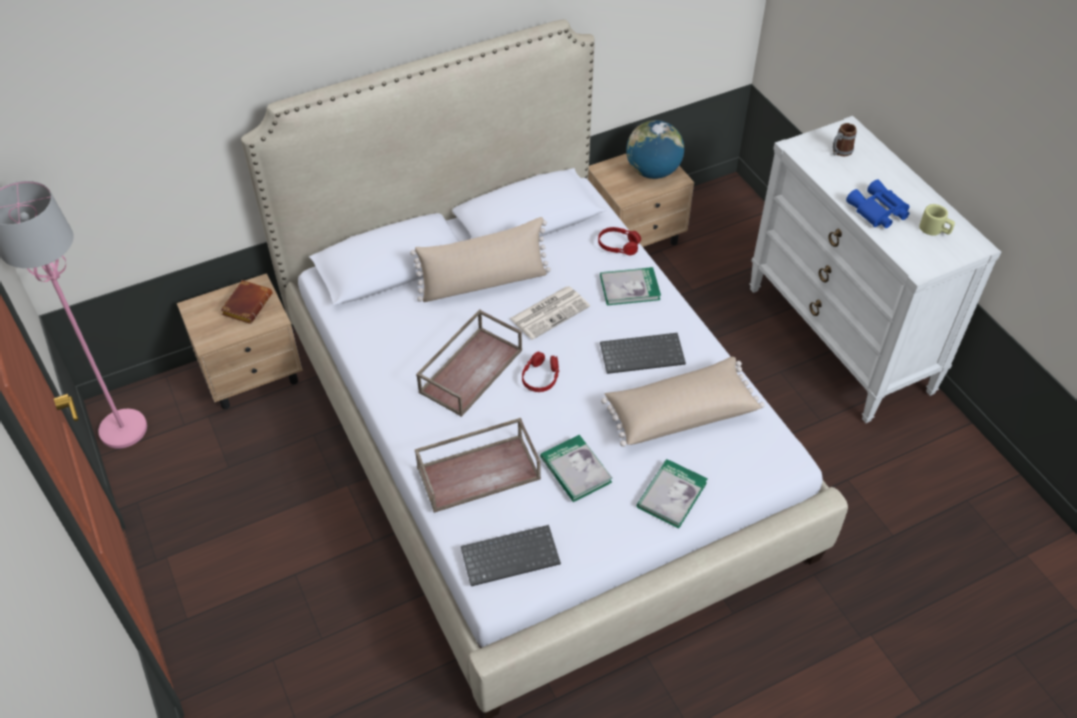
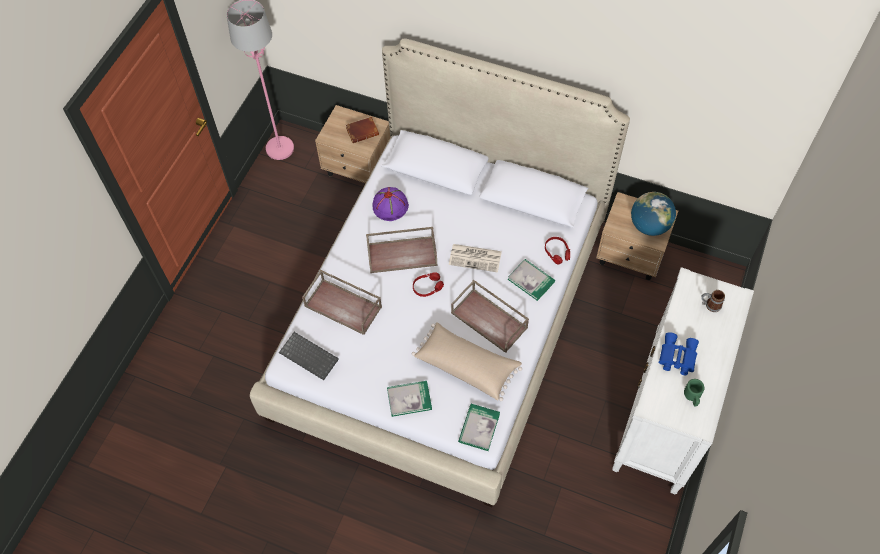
camera: 50 degrees right, 10 degrees up
beige pillow [410,217,551,302] -> none
book [540,435,612,502] -> book moved to [458,404,500,451]
keyboard [600,333,686,374] -> brown tray [451,280,529,353]
beige mug [919,204,955,236] -> green mug [684,379,704,406]
none -> purple hat [373,187,409,221]

